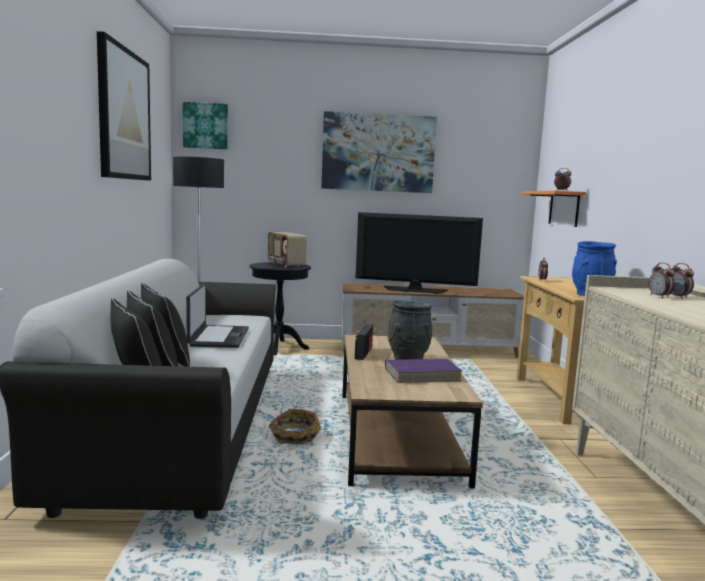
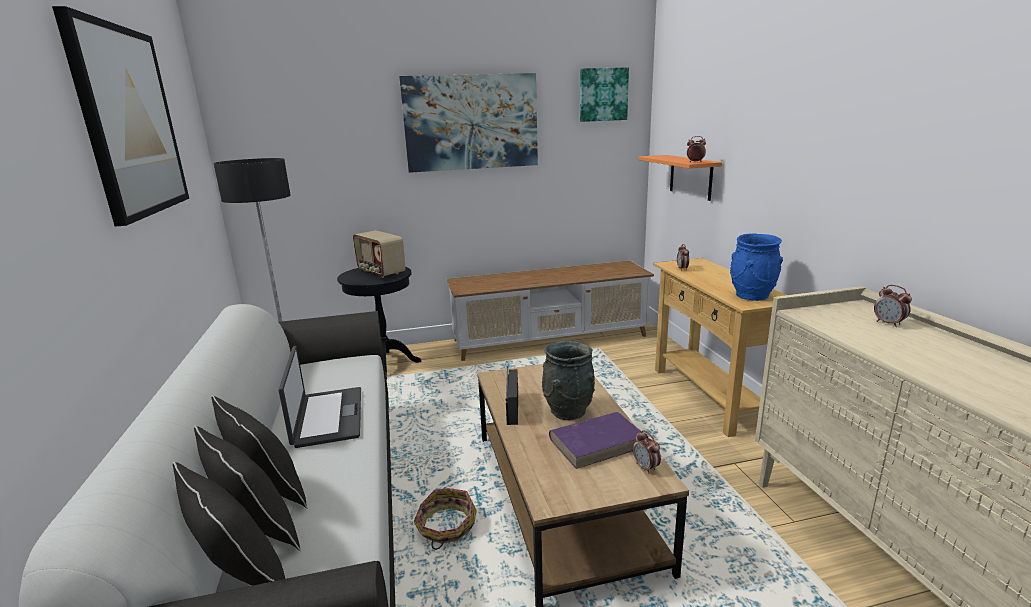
camera: 10 degrees left, 10 degrees up
picture [183,102,228,149] -> picture moved to [580,67,629,122]
television [355,212,483,294] -> none
alarm clock [648,262,675,298] -> alarm clock moved to [633,430,661,474]

